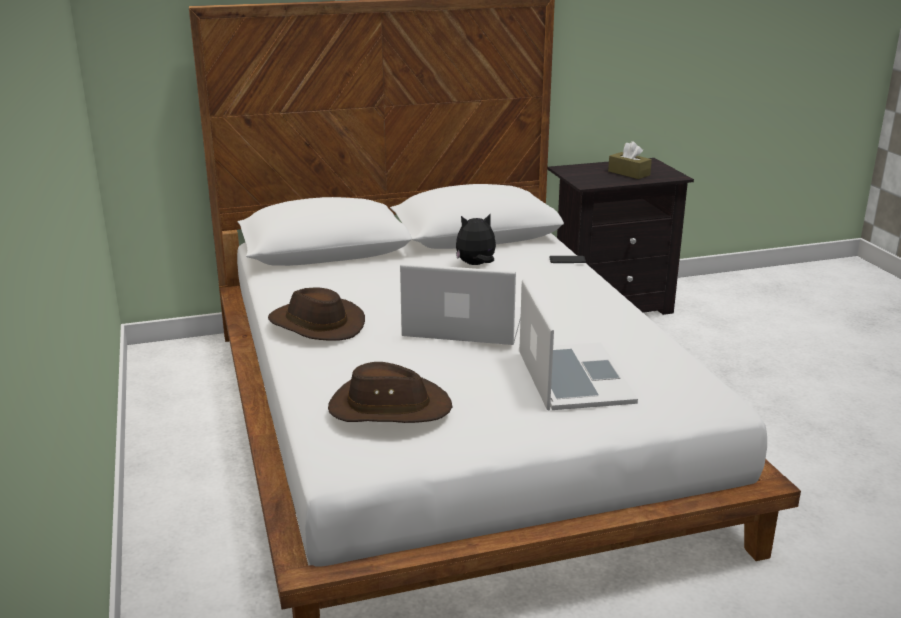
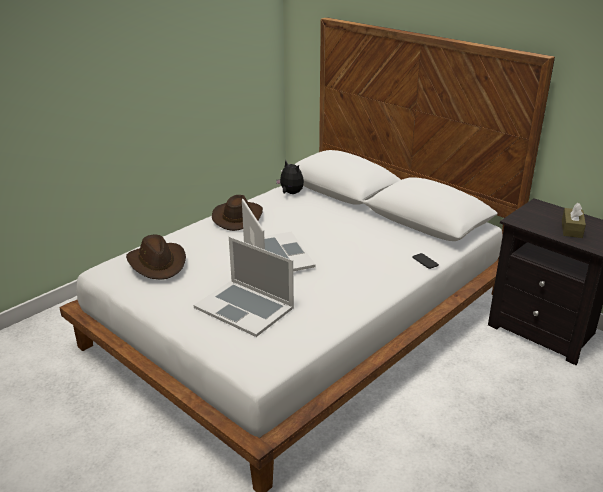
camera: 60 degrees right, 5 degrees up
plush toy [456,213,496,265] -> plush toy moved to [276,160,304,194]
laptop [519,279,638,410] -> laptop turned 75 degrees clockwise [194,237,294,337]

